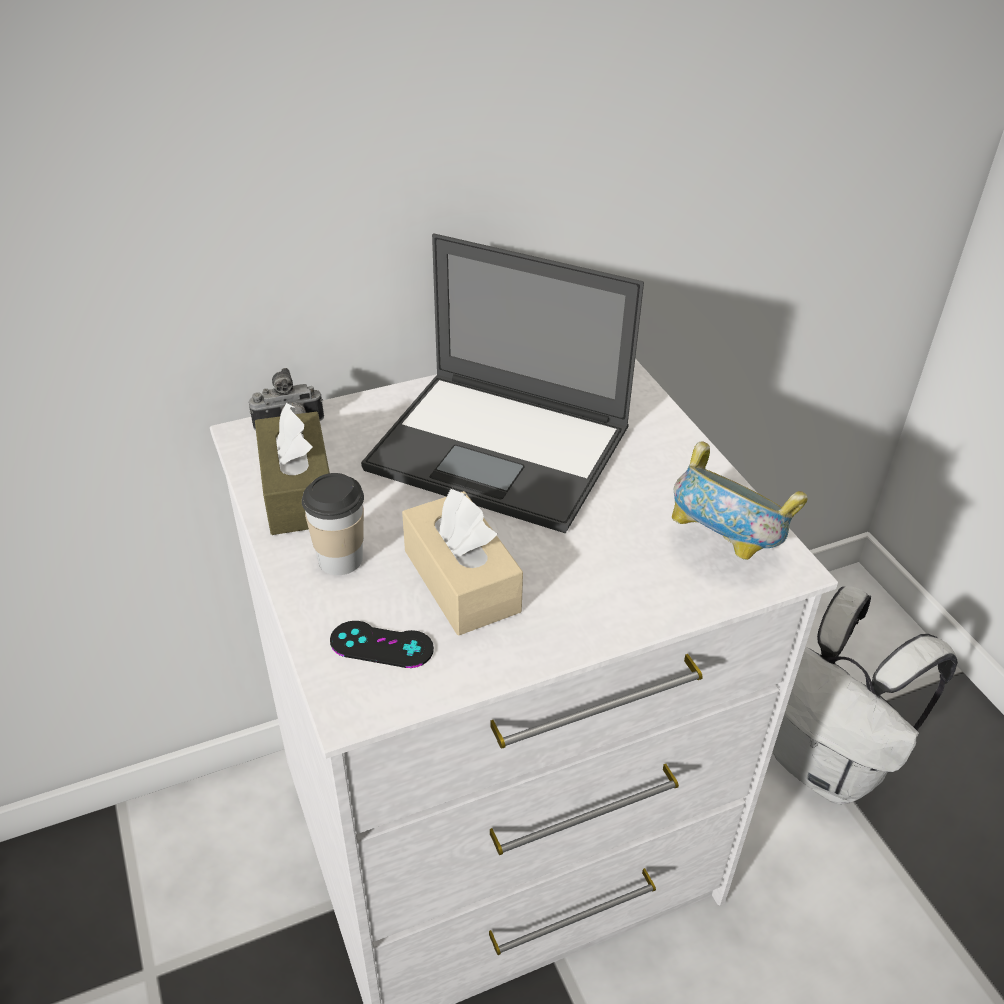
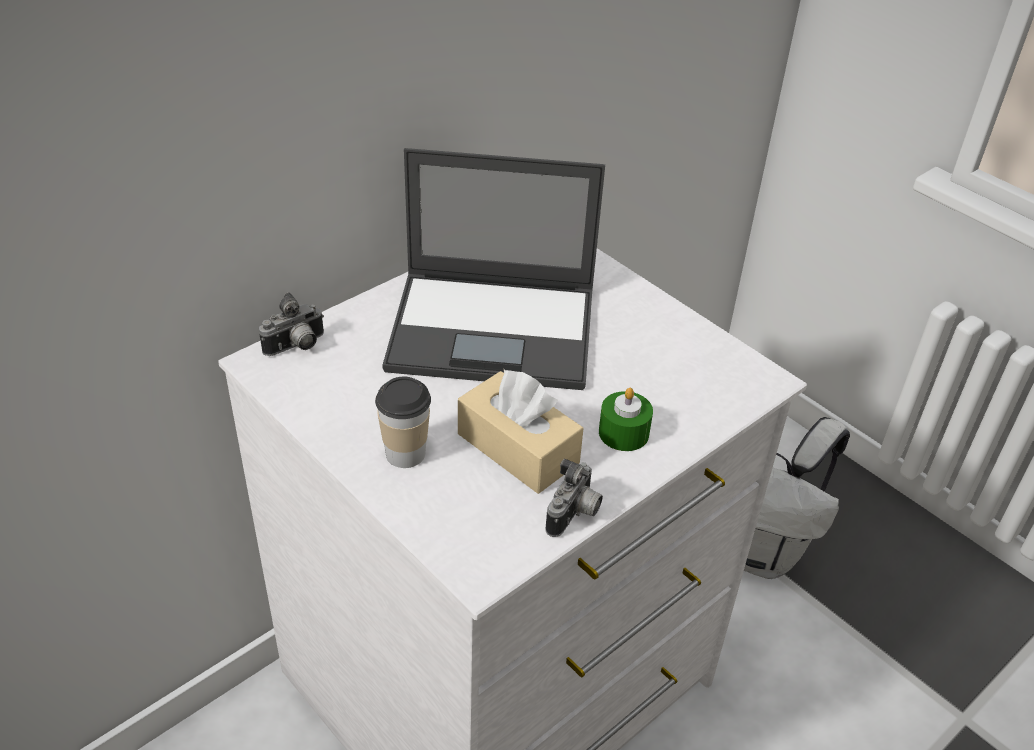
camera: 20 degrees left, 0 degrees up
brown tissue box [255,402,330,535] -> none
black game controller [330,621,434,668] -> none
bowl [672,442,808,560] -> none
none -> camera [545,459,603,537]
none -> green candle [599,388,653,451]

